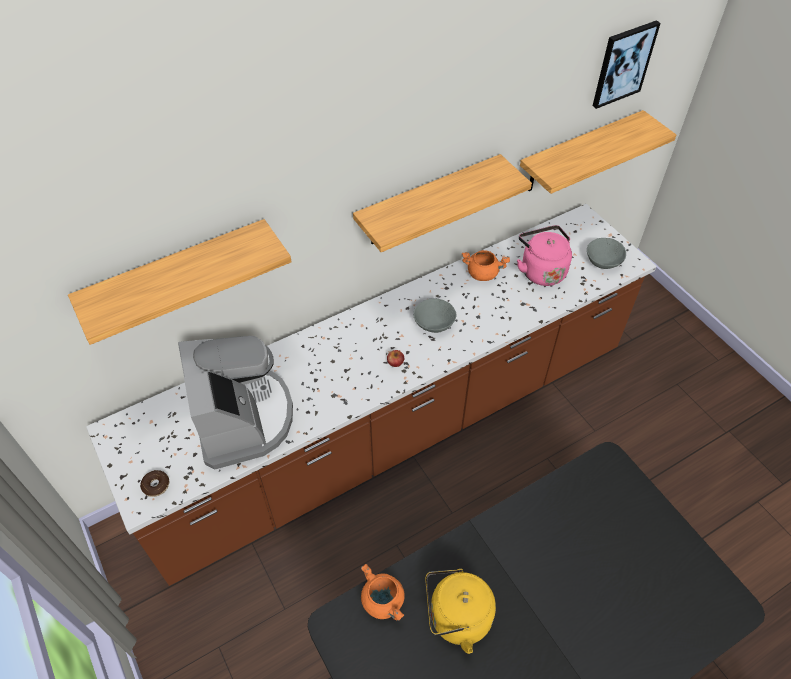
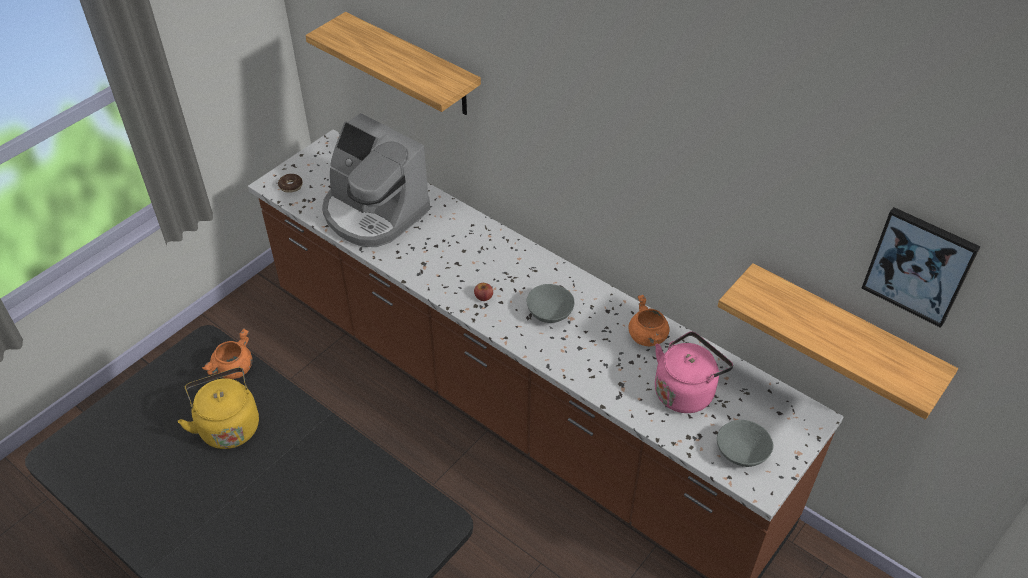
camera: 70 degrees right, 5 degrees down
coffee machine [178,336,293,470] -> coffee machine turned 75 degrees clockwise [322,113,430,247]
shelf [353,154,532,252] -> none

